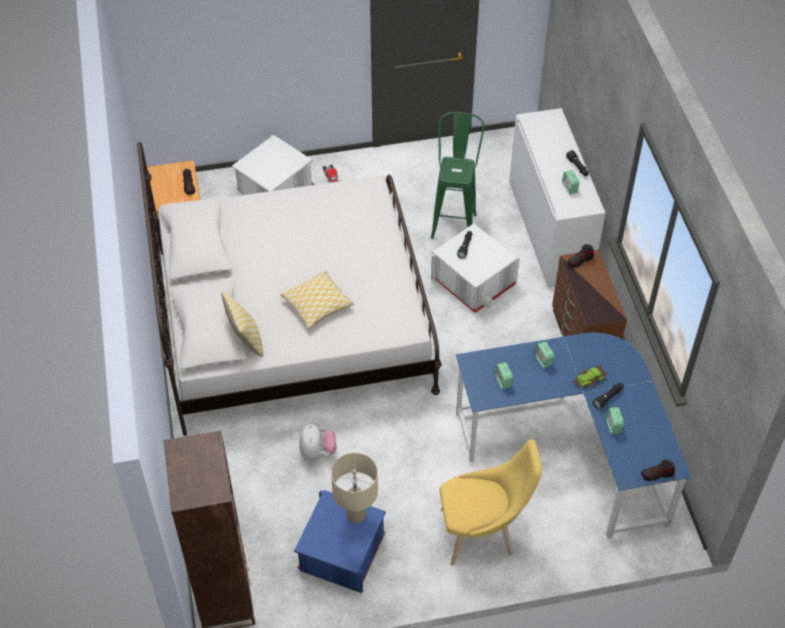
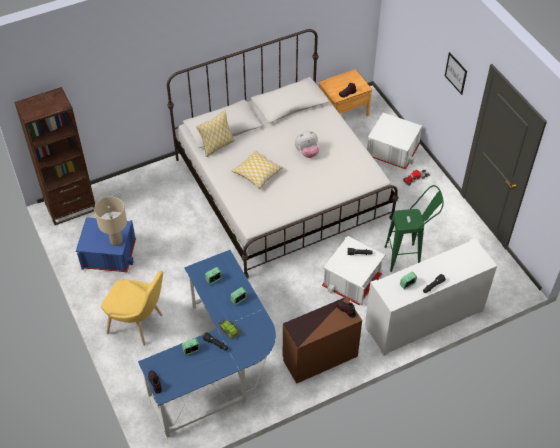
camera: 75 degrees right, 0 degrees up
plush toy [299,424,336,460] -> plush toy moved to [295,131,319,158]
yellow chair [440,439,542,566] -> yellow chair turned 45 degrees counterclockwise [101,271,163,346]
none -> picture [445,52,467,95]

